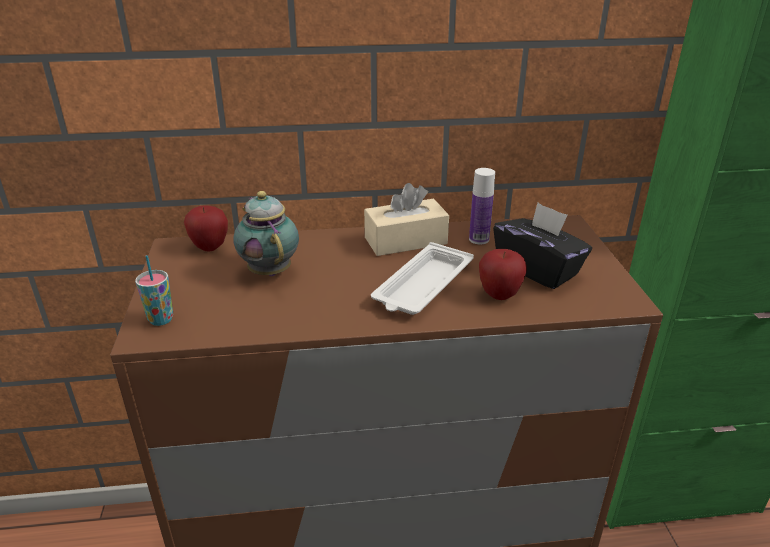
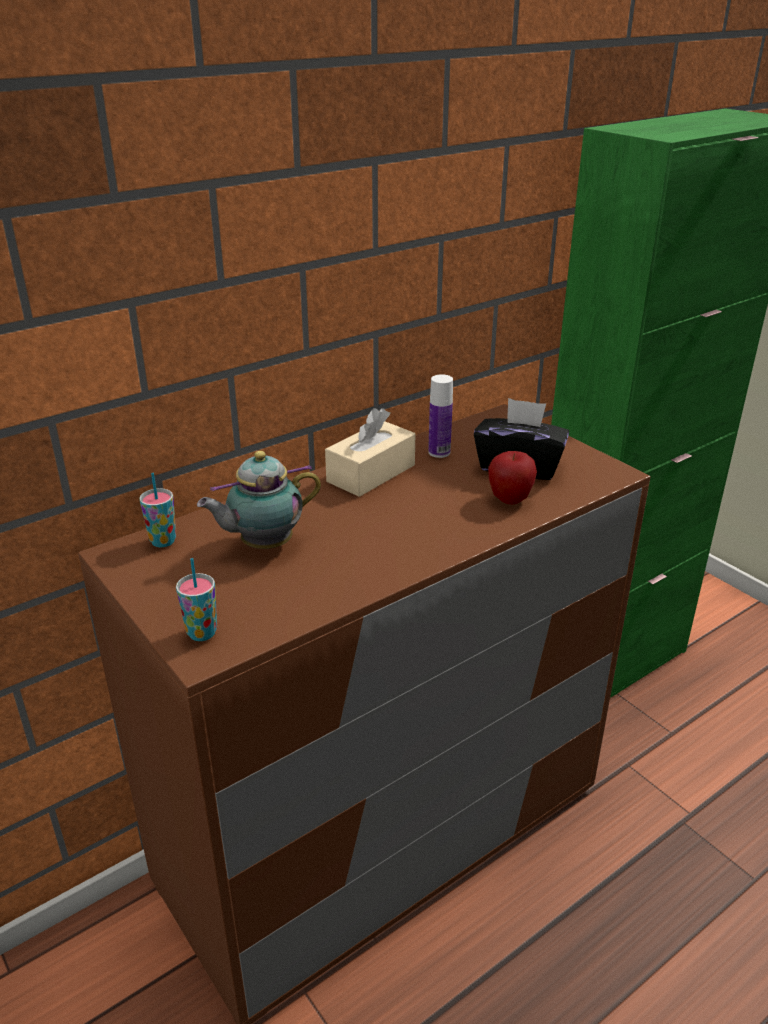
camera: 30 degrees left, 0 degrees up
apple [184,205,228,252] -> cup [139,473,176,547]
teapot [234,191,299,276] -> teapot turned 60 degrees counterclockwise [197,451,321,549]
white tray [371,242,474,315] -> none

